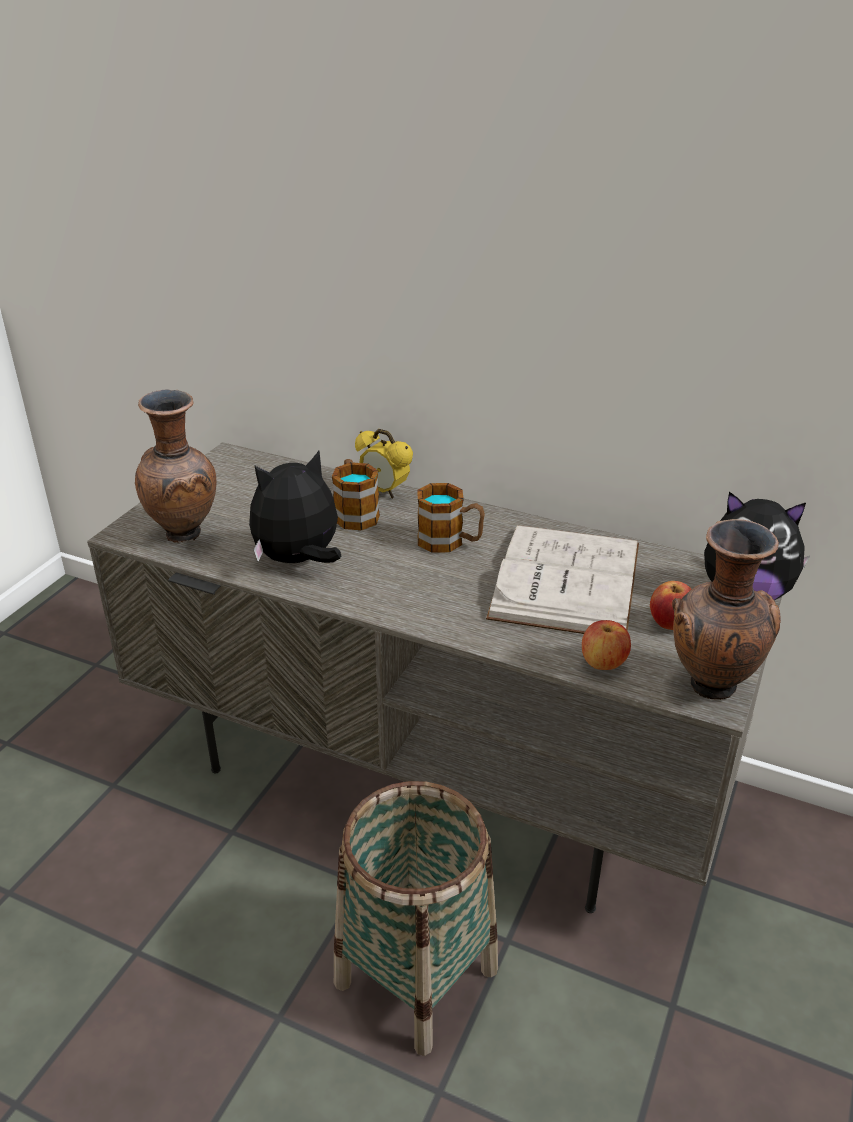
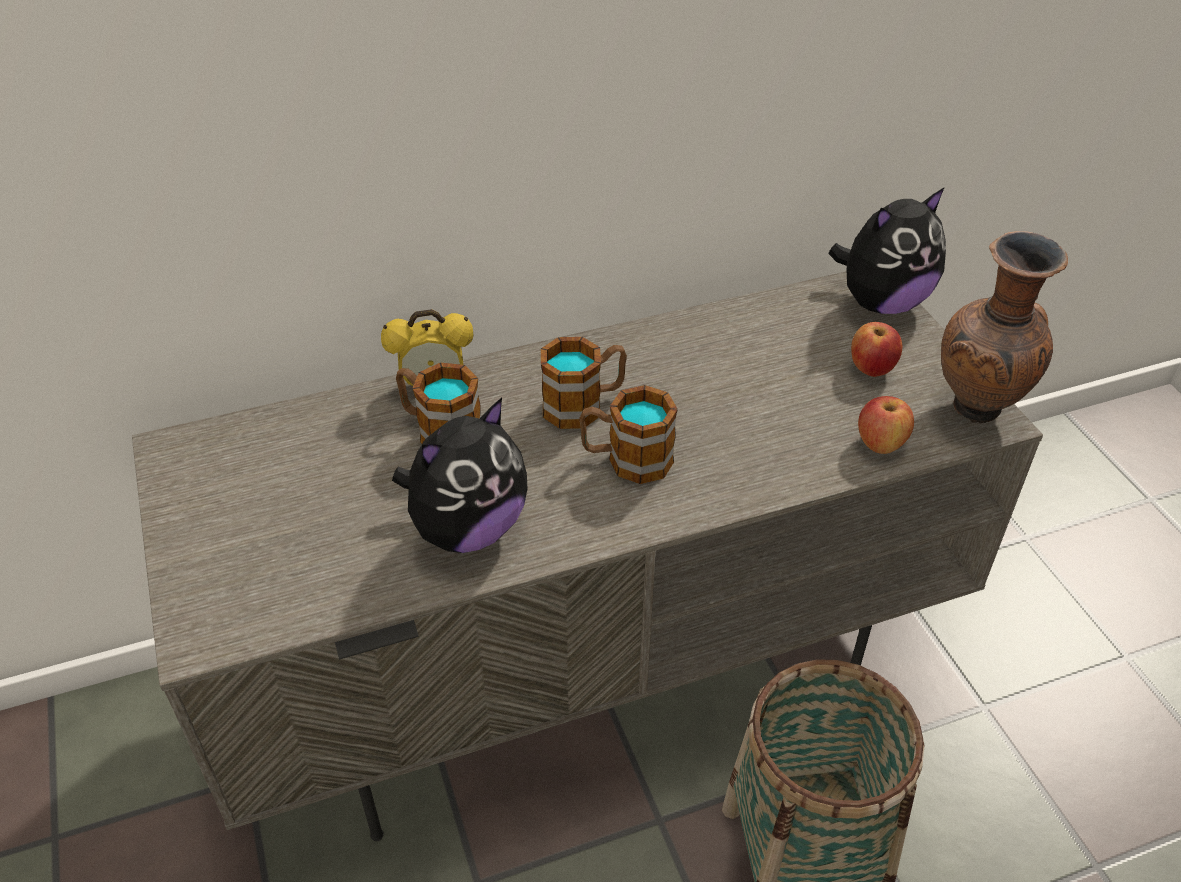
camera: 45 degrees left, 10 degrees up
brown vase [135,389,216,543] -> none
plush toy [249,451,341,563] -> plush toy turned 150 degrees counterclockwise [392,398,528,553]
white book [486,525,639,634] -> none
none -> mug [579,385,678,484]

